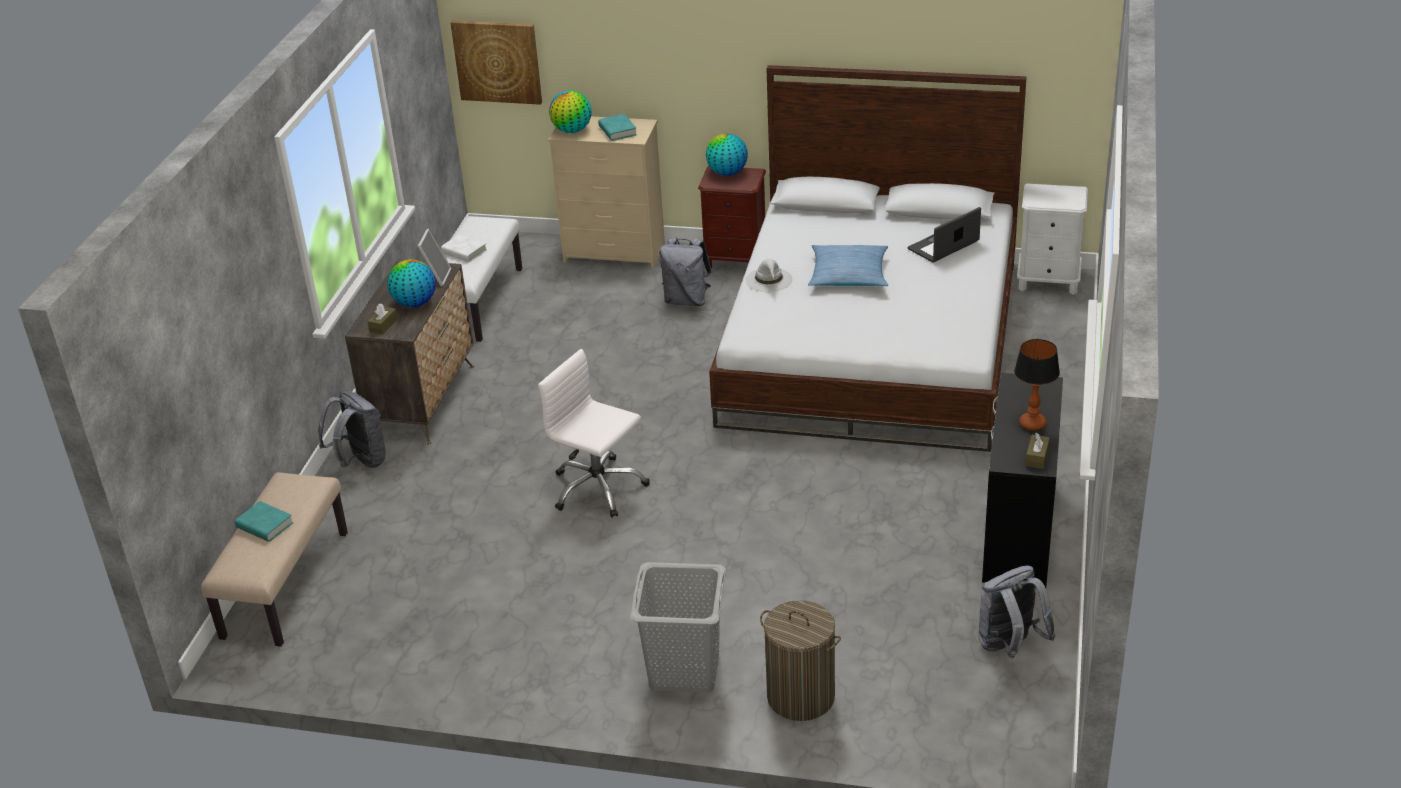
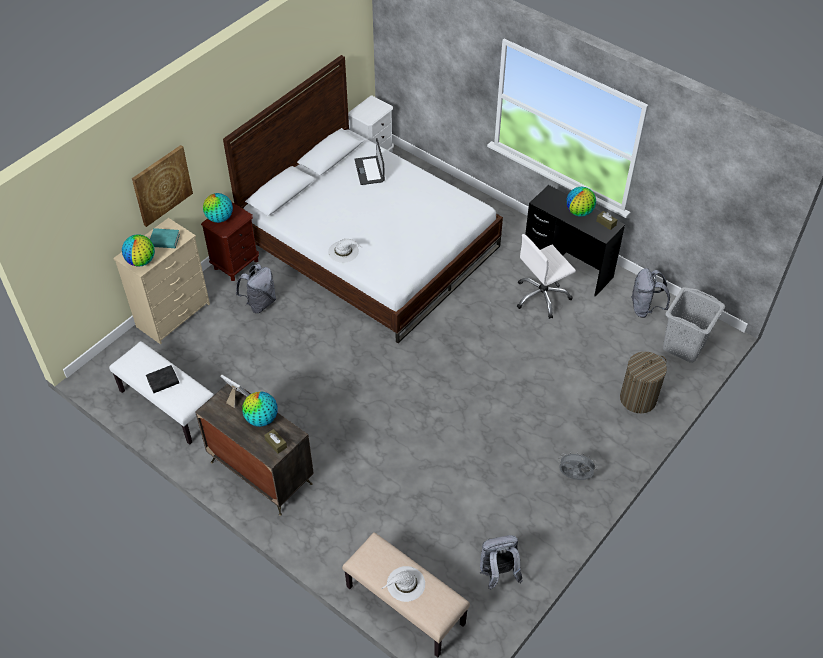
camera: 65 degrees left, 15 degrees up
turquoise book [235,501,294,542] -> white hat [381,566,425,602]
grey backpack [318,391,386,468] -> grey backpack moved to [480,535,523,590]
white book [441,234,487,262] -> black book [146,365,179,393]
picture [451,20,542,105] -> picture moved to [132,145,193,227]
white office chair [538,349,650,518] -> white office chair moved to [517,234,576,319]
grey laundry basket [630,562,726,693] -> grey laundry basket moved to [663,287,725,363]
pillow [808,245,888,286] -> none
table lamp [1014,339,1060,431] -> globe [566,187,596,217]
none -> grey fan [558,451,598,480]

